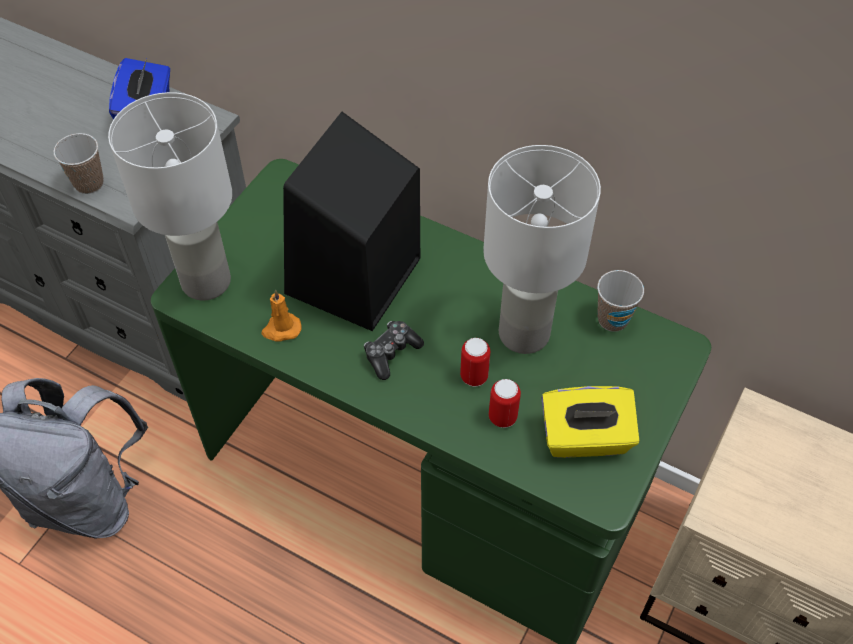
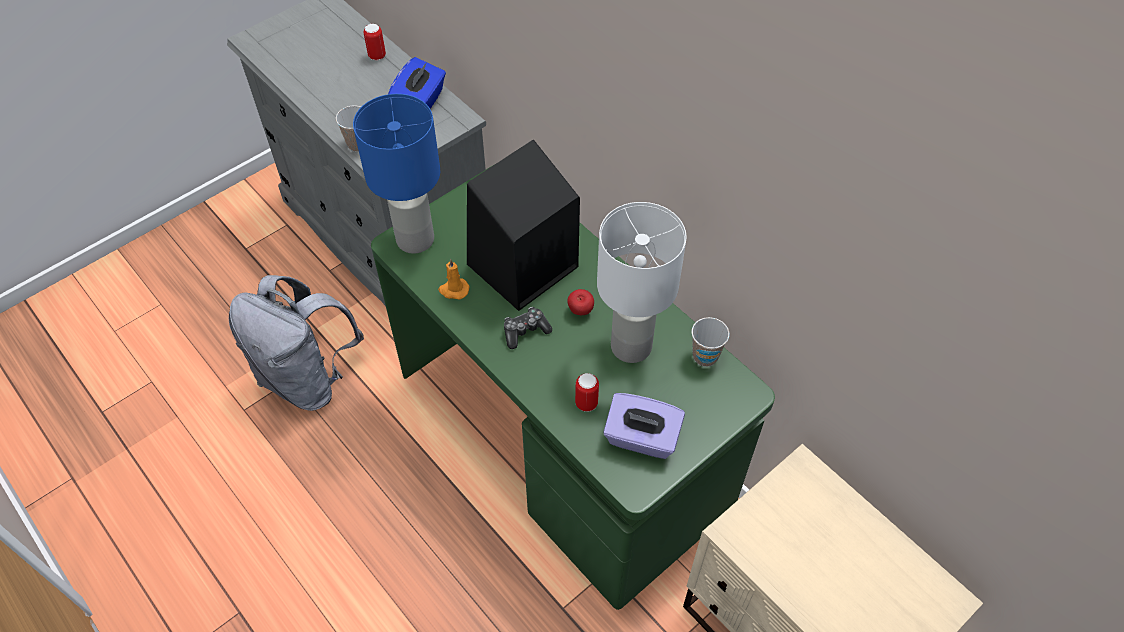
camera: 20 degrees right, 0 degrees up
white table lamp [108,92,232,300] -> blue table lamp [353,94,440,254]
can [460,338,490,387] -> can moved to [364,24,386,60]
yellow tissue box [541,386,640,458] -> purple tissue box [603,393,685,459]
none -> apple [567,289,594,315]

